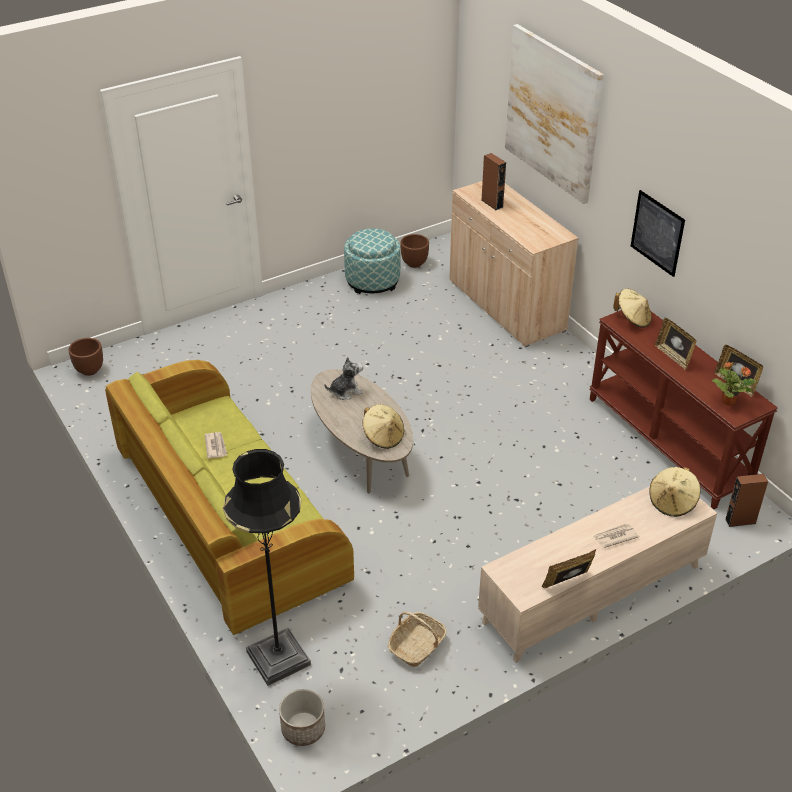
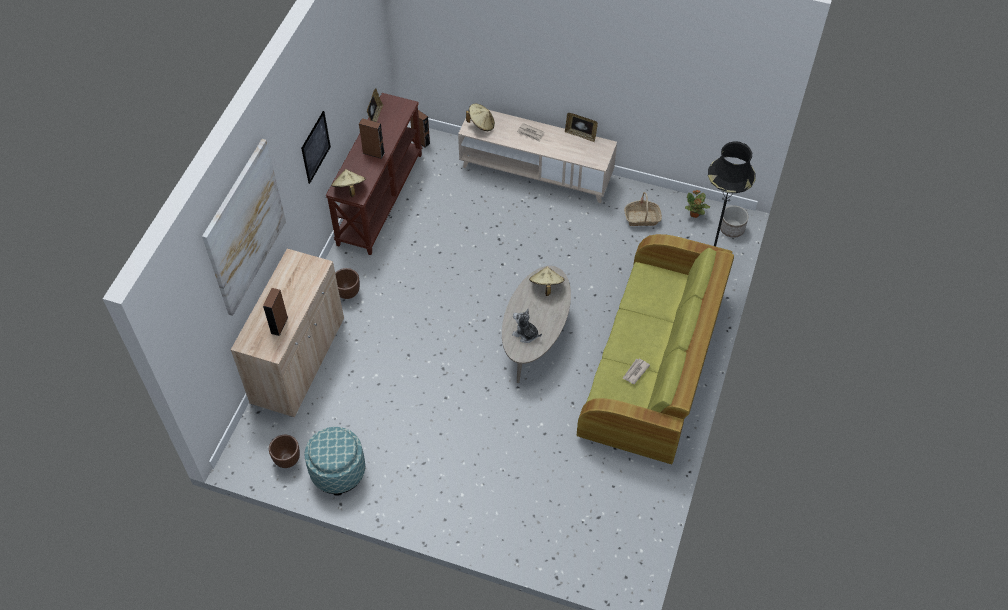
camera: 130 degrees left, 15 degrees up
brown planter [68,338,103,376] -> brown planter moved to [335,268,360,299]
picture frame [655,318,696,370] -> brown speaker [359,118,385,159]
potted plant [712,362,756,406] -> potted plant moved to [685,190,710,218]

